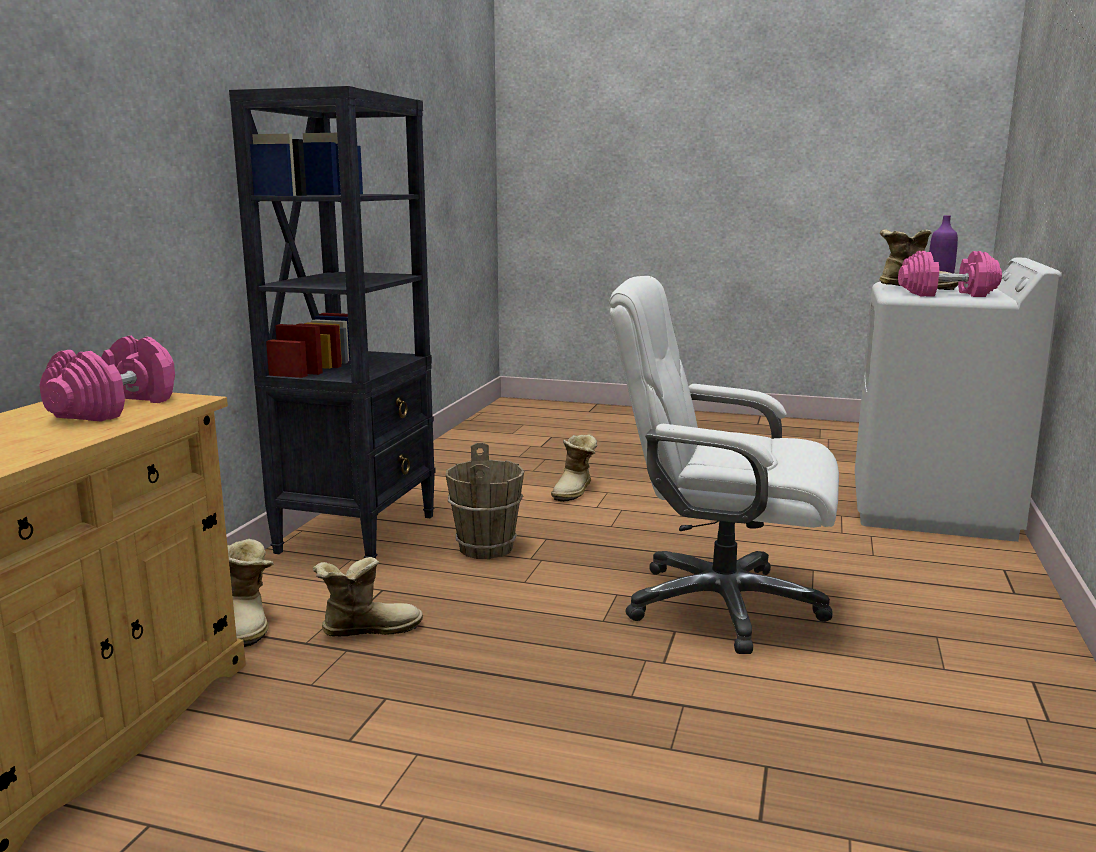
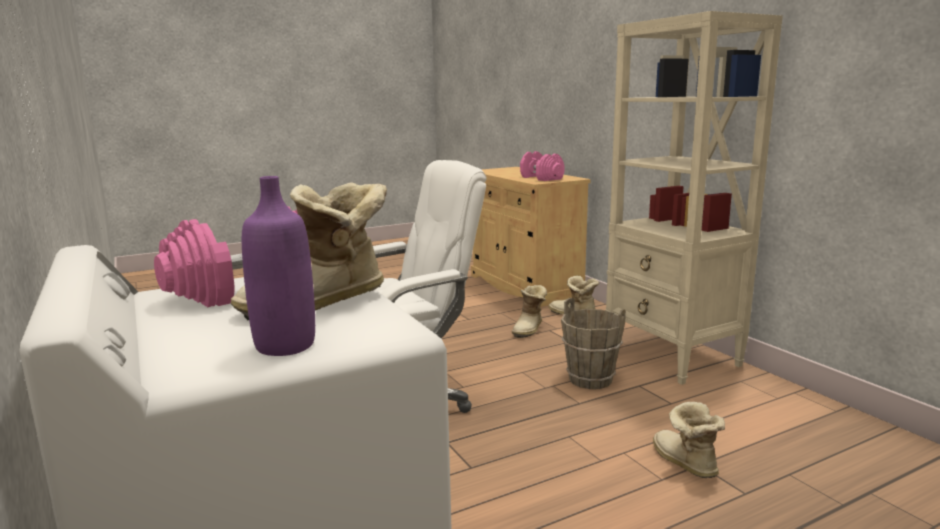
camera: 135 degrees right, 0 degrees up
black bookcase [229,86,436,559] -> beige bookcase [605,11,783,385]

